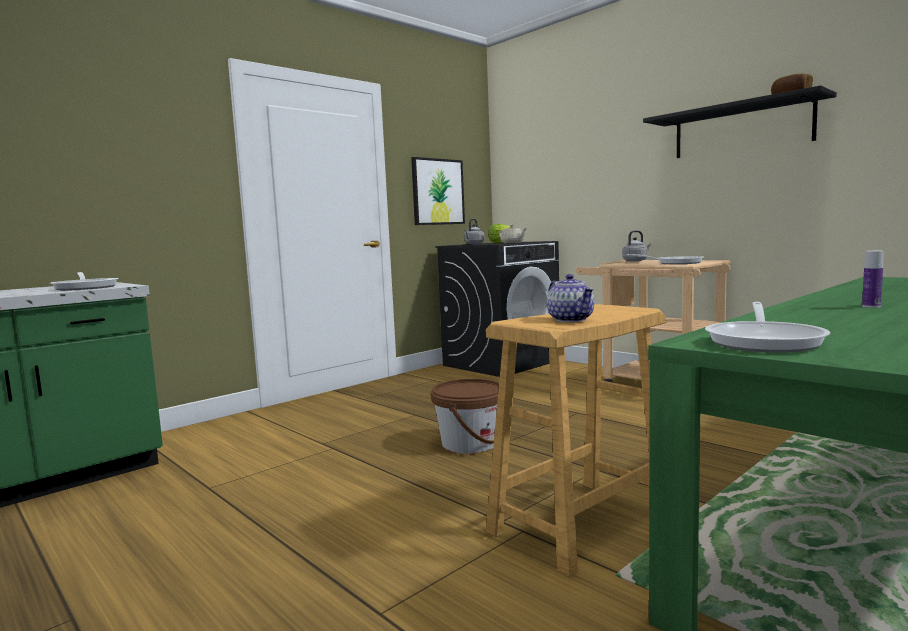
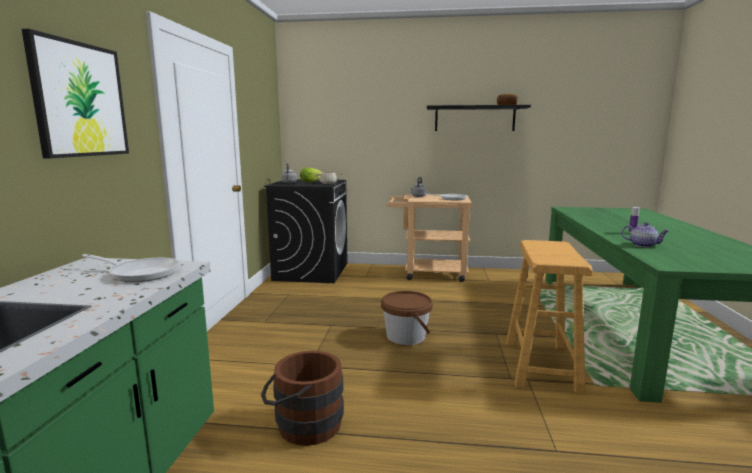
camera: 40 degrees left, 5 degrees up
picture [411,157,465,225] -> picture moved to [22,29,129,158]
teapot [547,274,594,322] -> teapot moved to [622,222,669,248]
frying pan [705,302,830,353] -> none
none -> brown bucket [261,351,344,446]

